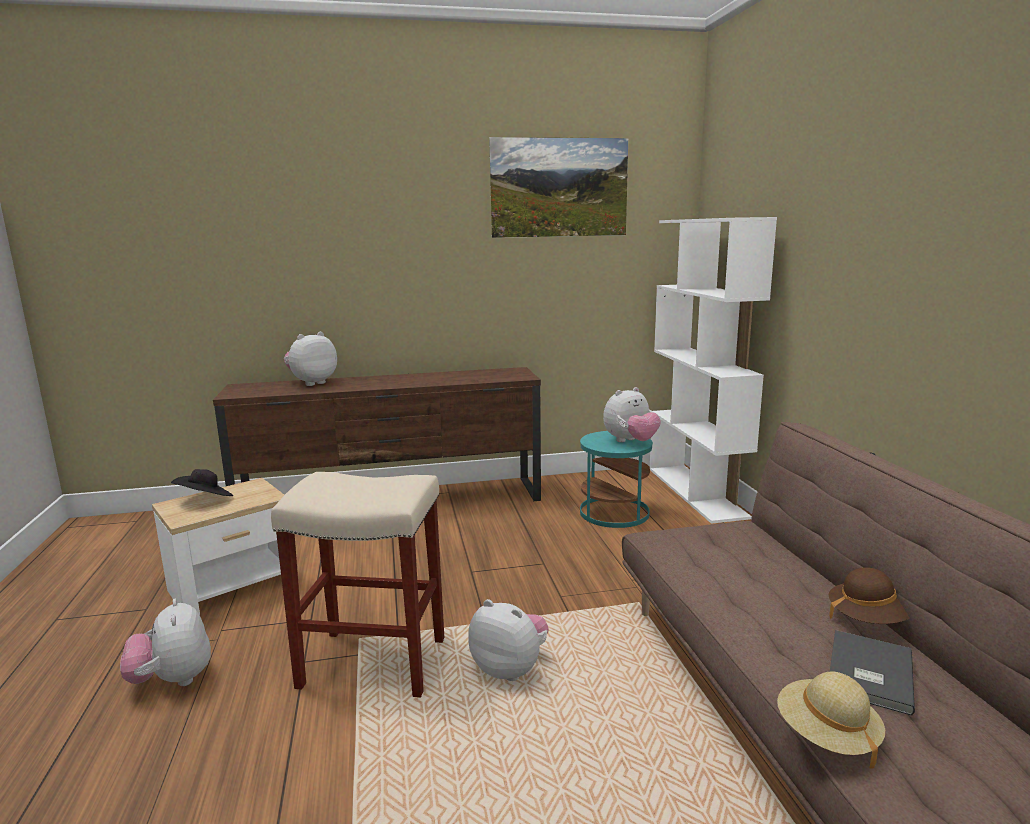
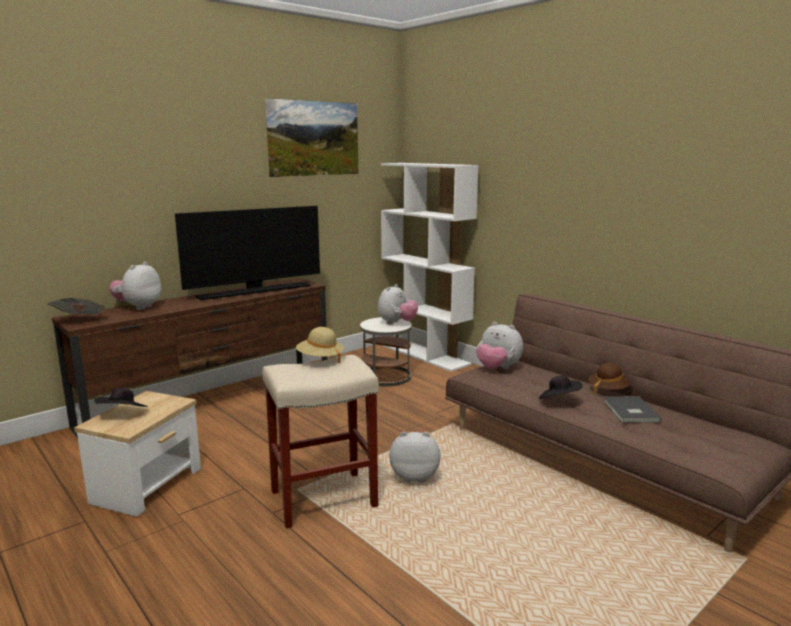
camera: 30 degrees left, 0 degrees up
plush toy [120,599,211,686] -> plush toy moved to [476,322,523,369]
turquoise side table [580,431,653,528] -> white side table [360,317,412,386]
beige hat [777,672,885,769] -> beige hat moved to [296,327,344,363]
none -> newspaper [47,298,105,314]
none -> television [175,206,320,300]
none -> black hat [539,375,583,399]

